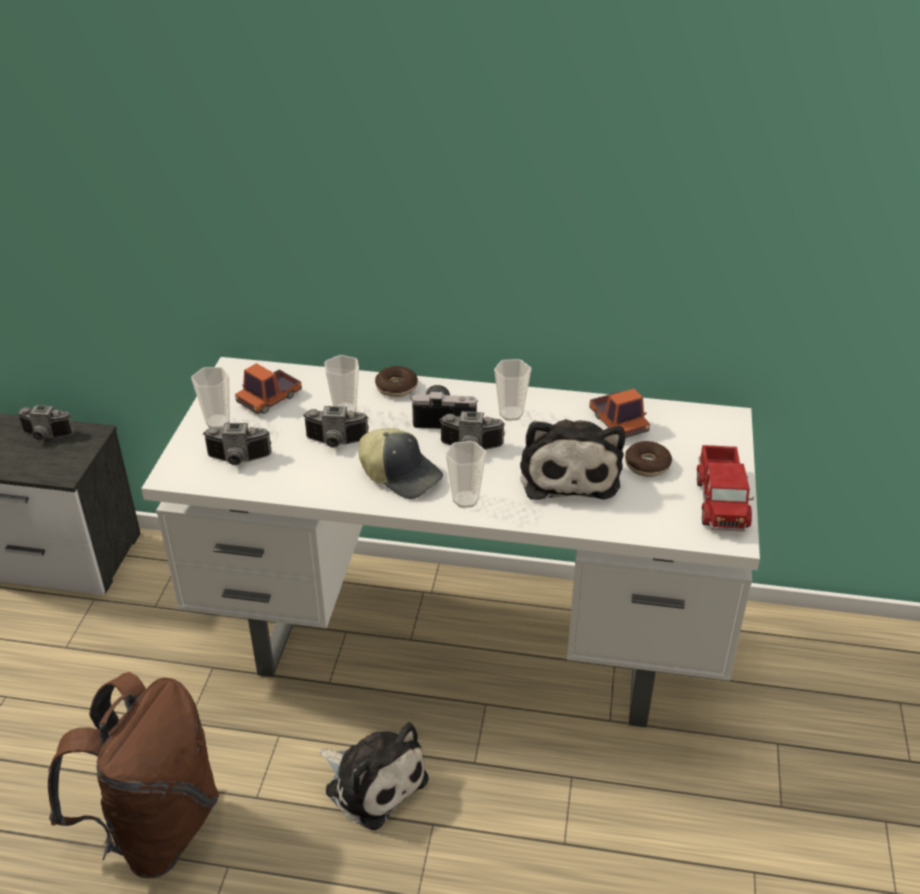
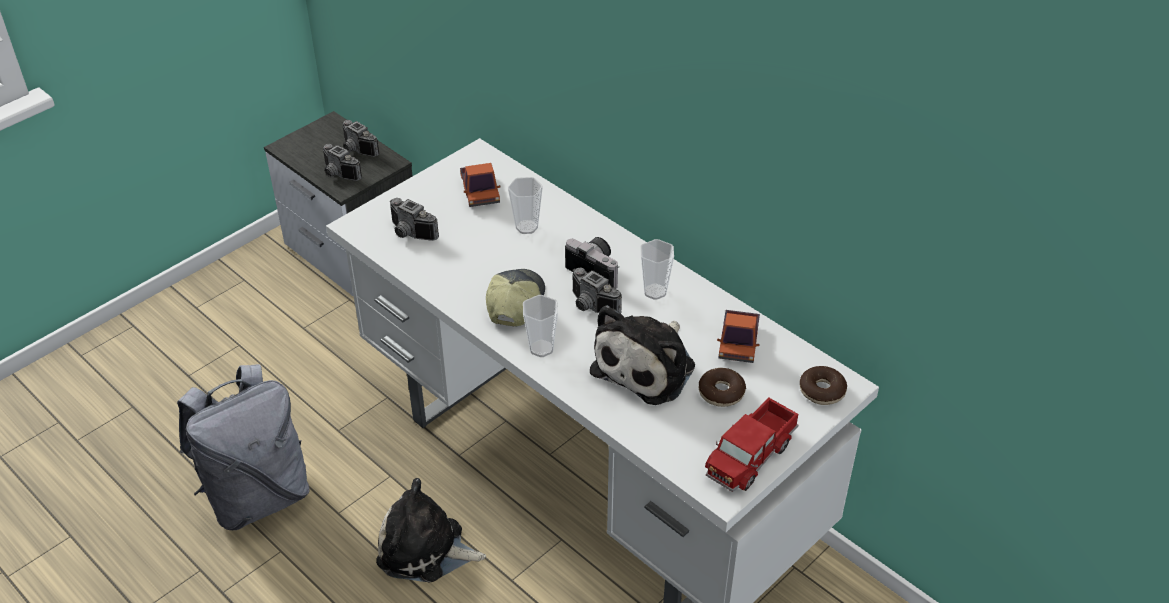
camera: 35 degrees right, 5 degrees up
brown backpack [48,672,219,878] -> grey backpack [177,364,310,530]
cup [191,367,230,429] -> none
toy truck [235,363,302,414] -> toy truck turned 90 degrees counterclockwise [460,163,500,207]
camera [303,406,369,448] -> camera moved to [323,144,362,181]
plush toy [319,722,429,830] -> plush toy turned 120 degrees clockwise [376,478,486,583]
cap [359,428,443,499] -> cap turned 150 degrees counterclockwise [486,269,545,327]
donut [375,366,418,397] -> donut moved to [800,366,847,405]

